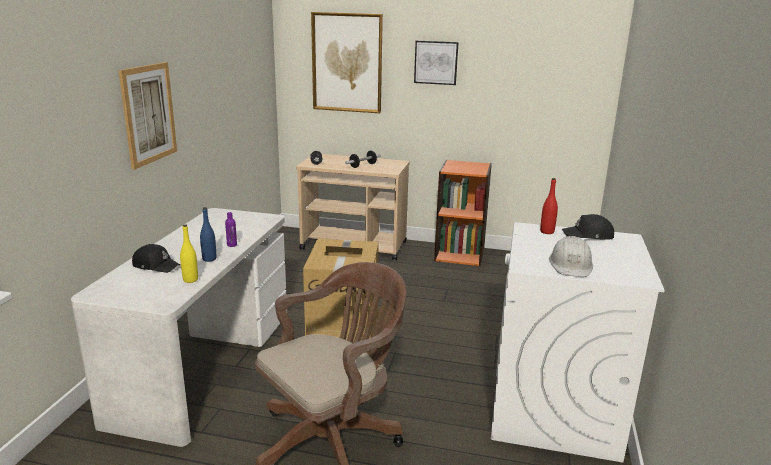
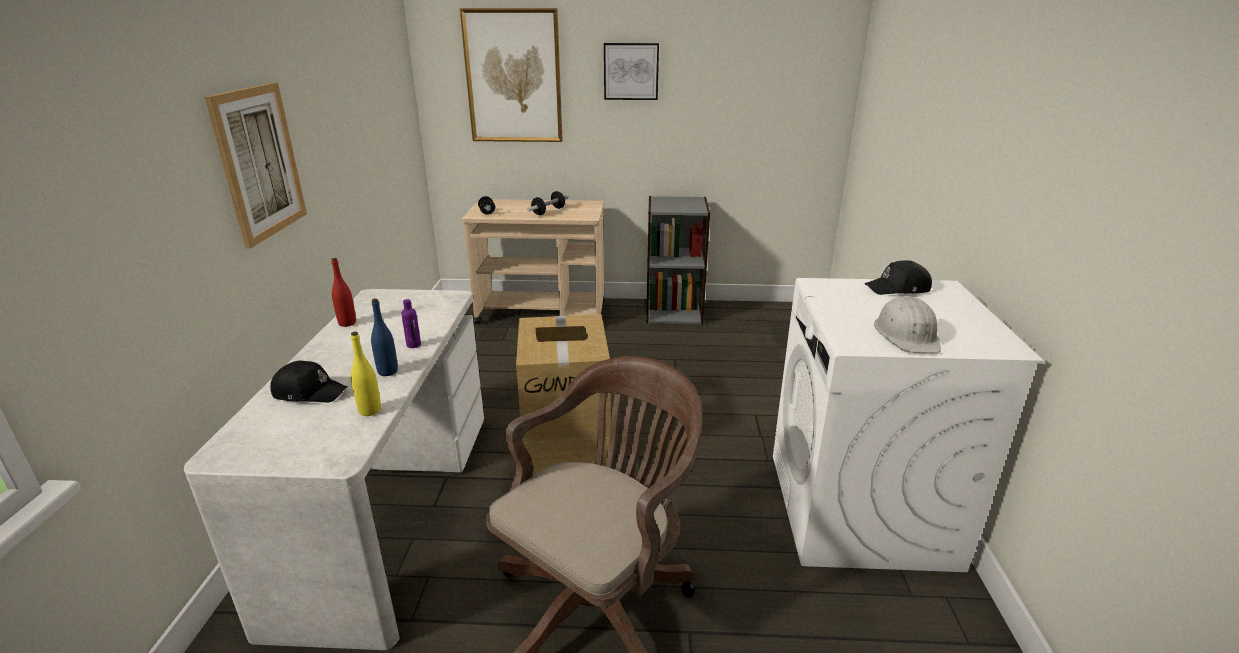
camera: 10 degrees left, 5 degrees up
orange bookcase [434,160,492,266] -> grey bookcase [646,196,710,324]
red bottle [540,178,558,234] -> red bottle moved to [332,258,356,327]

